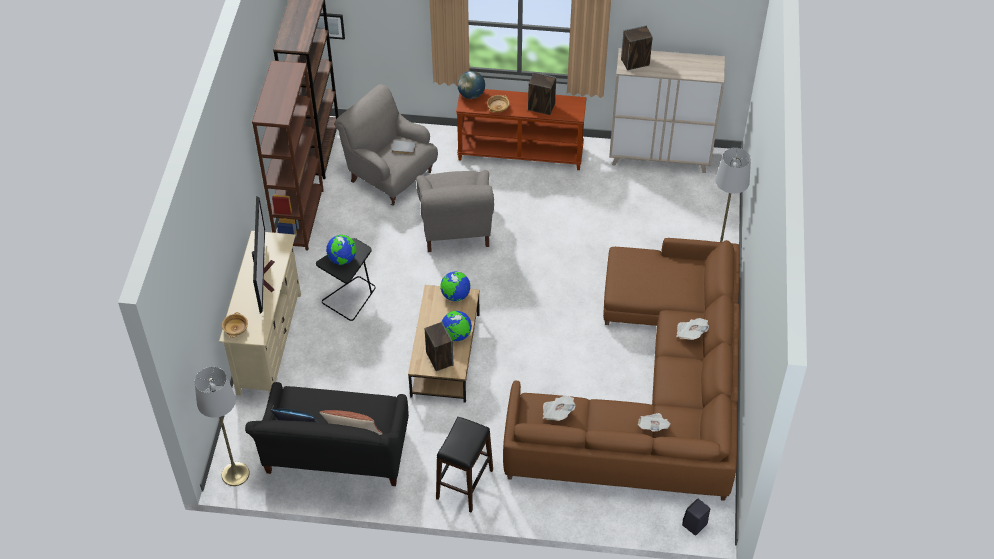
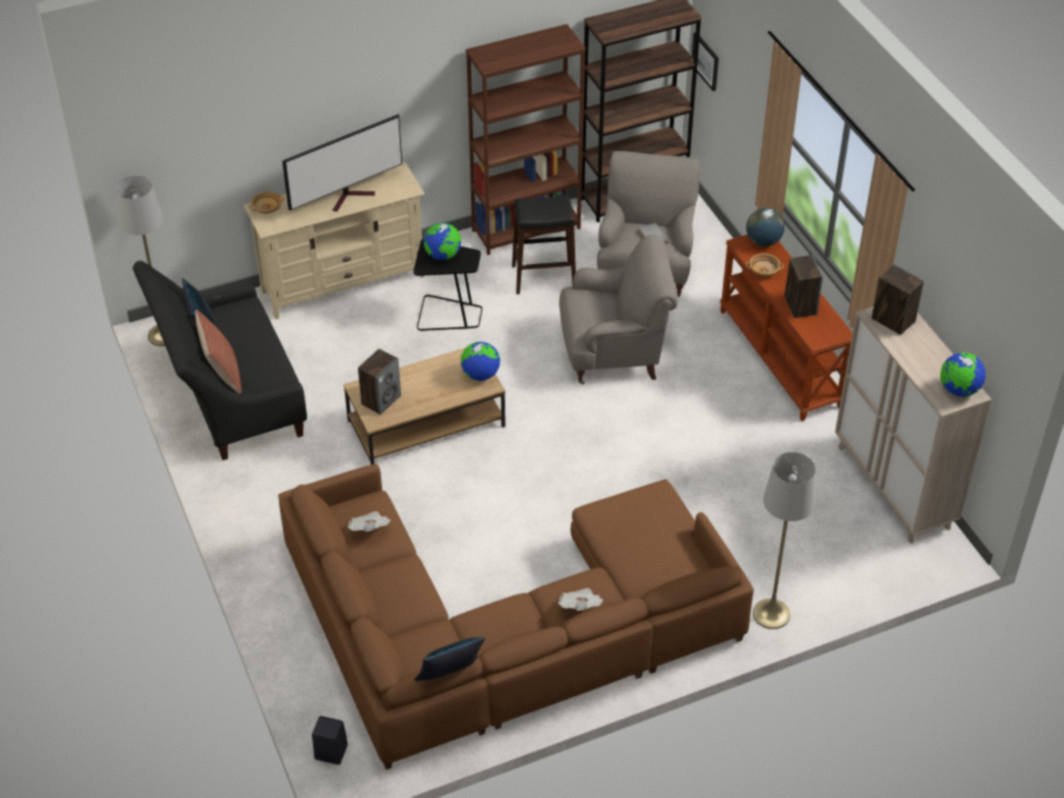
camera: 60 degrees right, 5 degrees down
grey armchair [416,170,494,252] -> grey armchair turned 150 degrees counterclockwise [559,235,678,384]
black stool [436,417,493,513] -> black stool moved to [512,195,576,294]
globe [442,311,472,341] -> globe moved to [940,353,986,397]
newspaper [638,413,671,432] -> none
none -> blue pillow [414,637,485,681]

